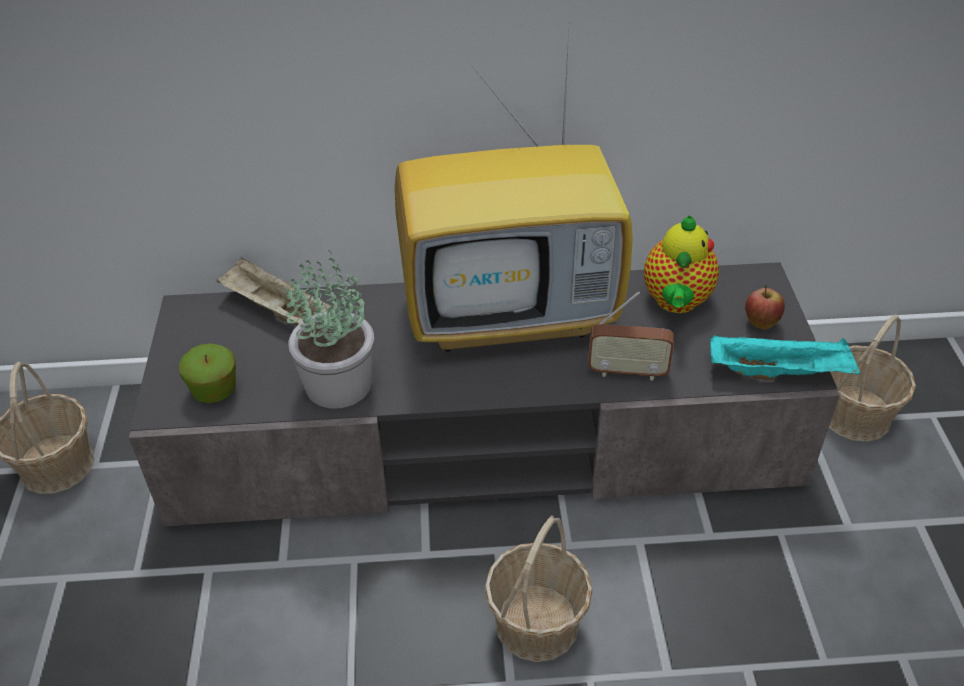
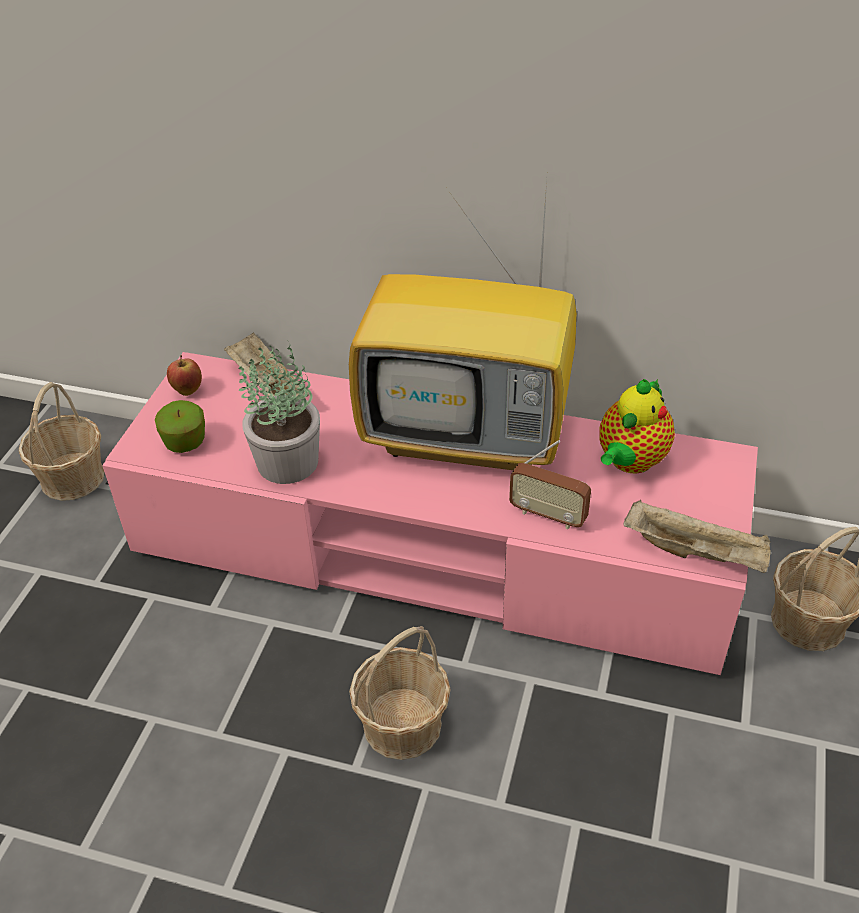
camera: 20 degrees right, 0 degrees up
grey tv stand [129,262,840,526] -> pink tv stand [102,352,758,675]
turquoise tray [710,334,860,381] -> beige tray [623,500,770,573]
apple [745,285,785,330] -> apple moved to [167,355,202,396]

